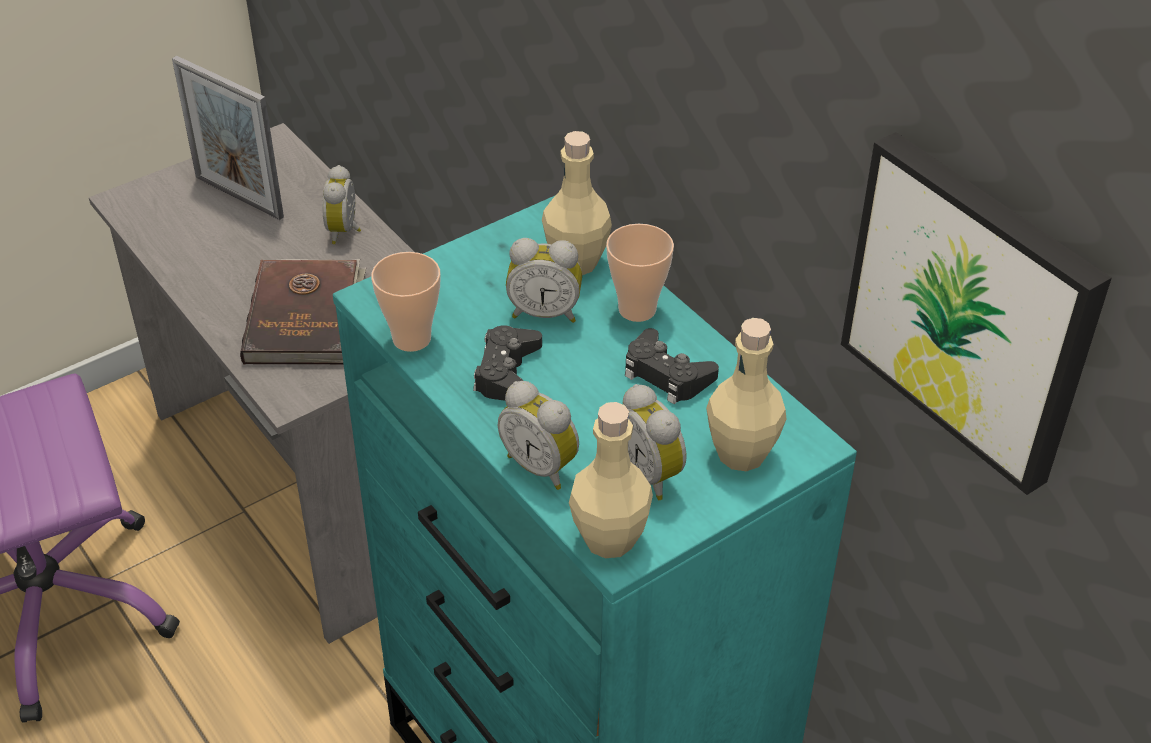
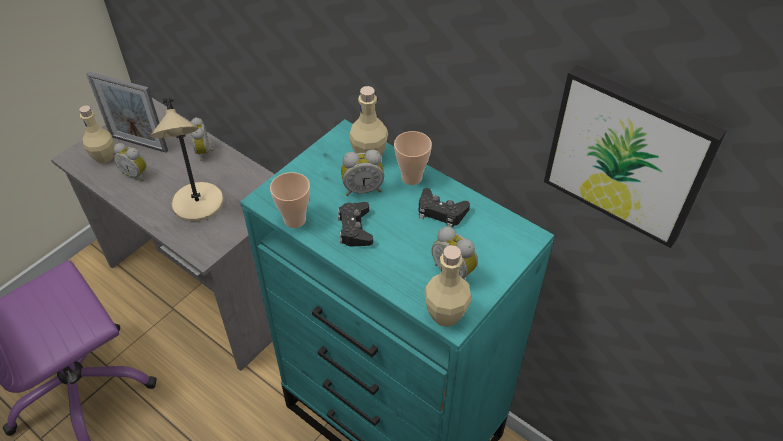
camera: 15 degrees left, 5 degrees up
brown book [240,259,366,364] -> beige table lamp [151,97,223,221]
alarm clock [498,381,579,490] -> alarm clock moved to [113,143,147,181]
beige bottle [706,318,786,471] -> beige bottle moved to [79,105,114,163]

